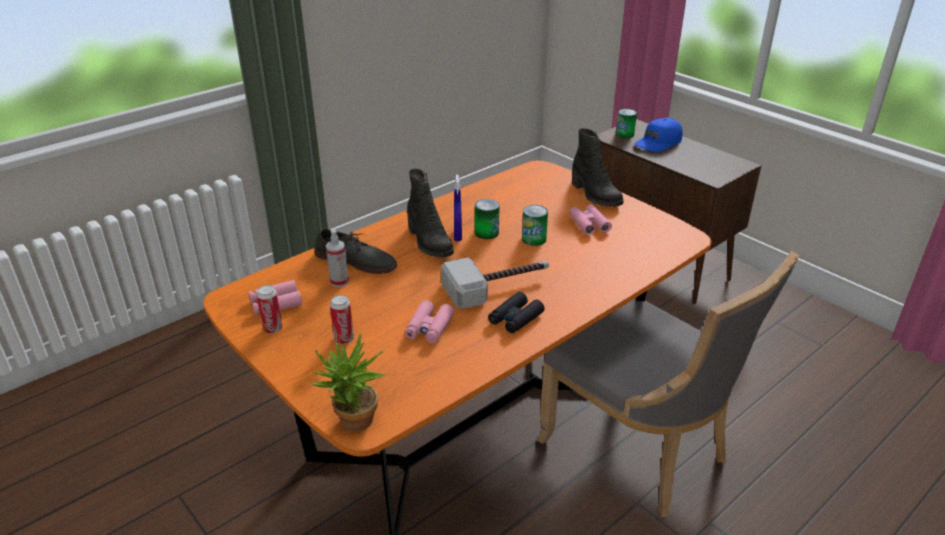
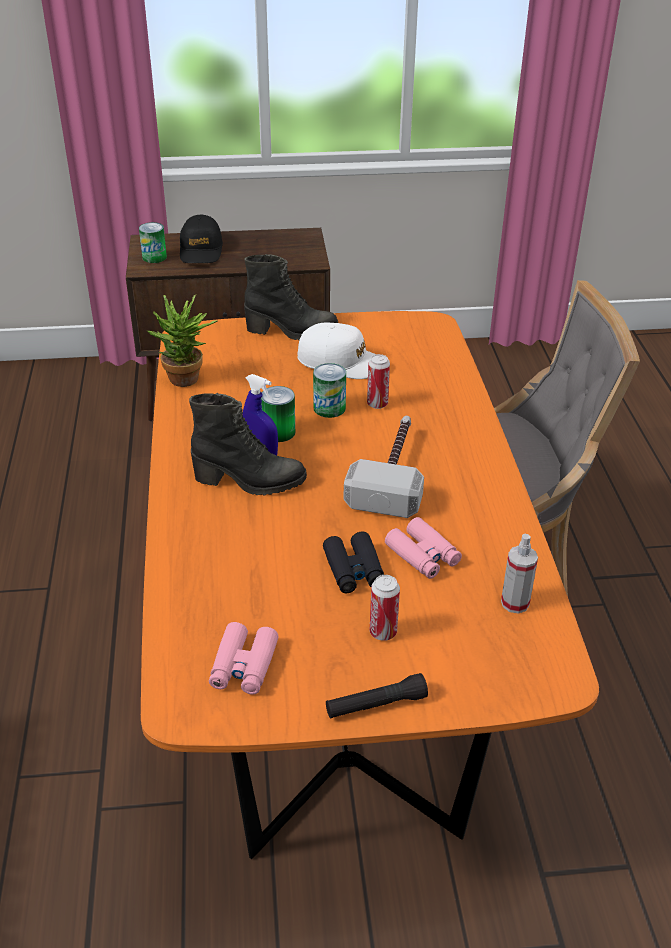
camera: 55 degrees left, 5 degrees up
can [257,285,283,334] -> can moved to [367,354,390,409]
potted plant [312,333,386,432] -> potted plant moved to [147,295,217,387]
grey shoe [315,229,397,274] -> none
spray bottle [326,230,349,287] -> spray bottle moved to [501,534,538,614]
black binoculars [488,292,545,333] -> black binoculars moved to [323,532,384,593]
pink binoculars [570,204,612,235] -> white cap [297,323,390,379]
blue cap [634,118,683,152] -> black cap [180,214,223,263]
none -> black flashlight [326,673,428,718]

